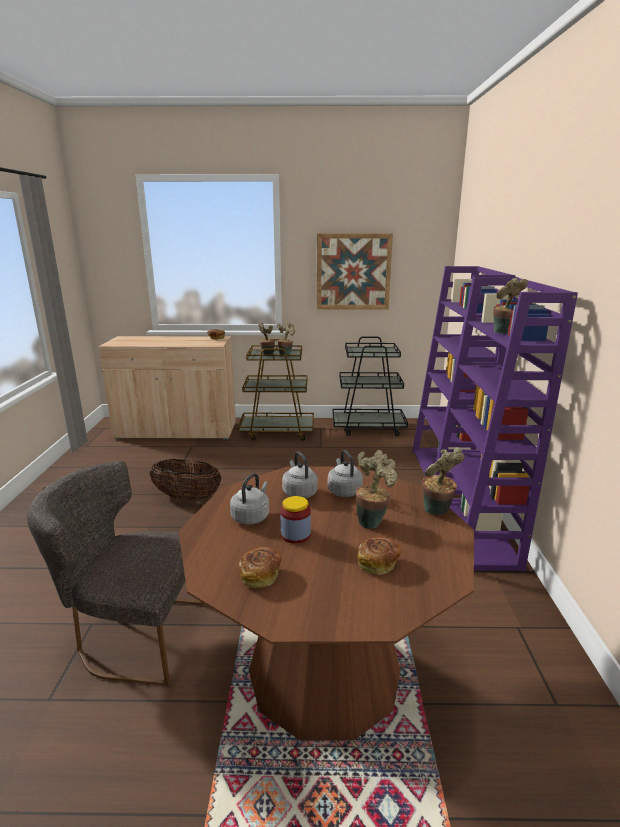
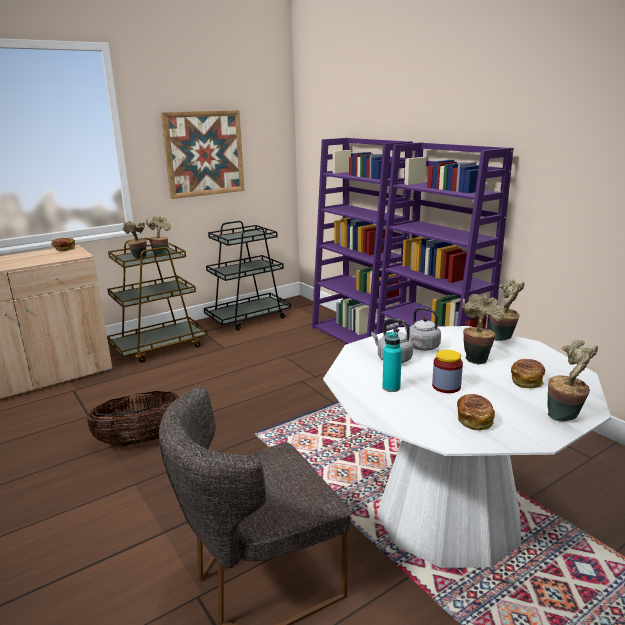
camera: 35 degrees left, 0 degrees up
brown dining table [179,466,474,741] -> white dining table [323,326,611,568]
grey kettle [230,473,269,525] -> turquoise bottle [382,332,402,392]
potted plant [493,278,528,333] -> potted plant moved to [547,340,598,421]

